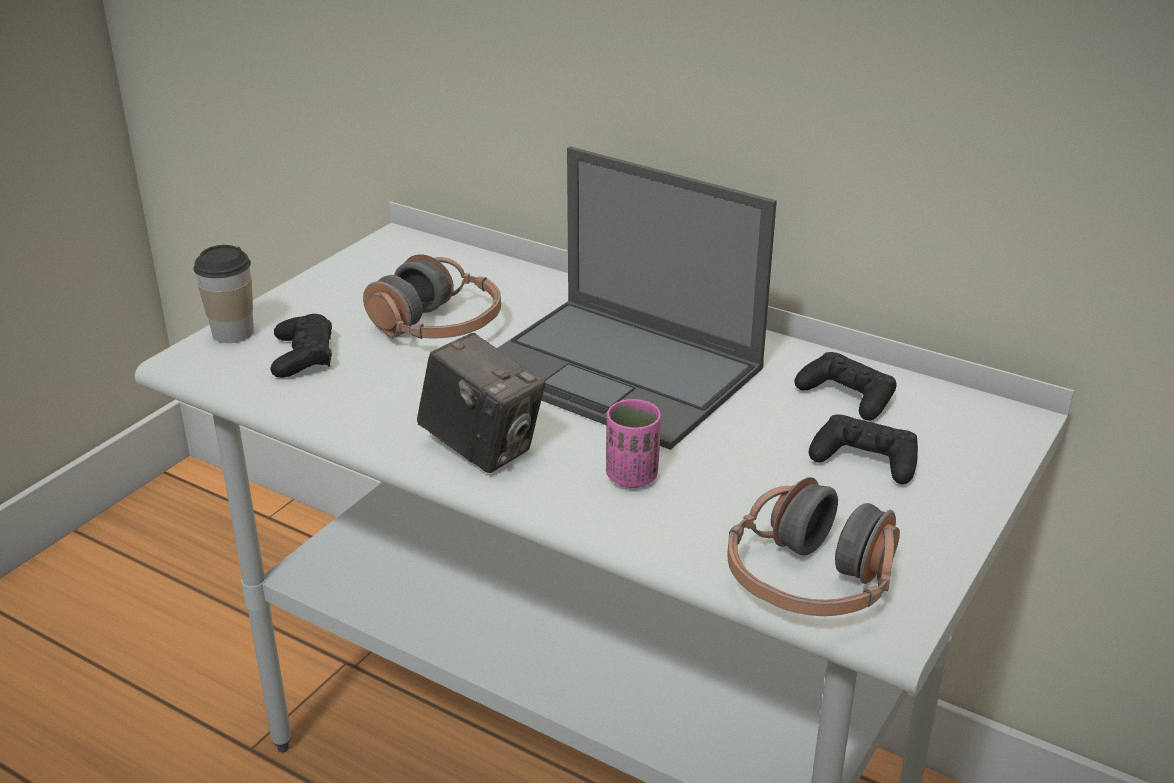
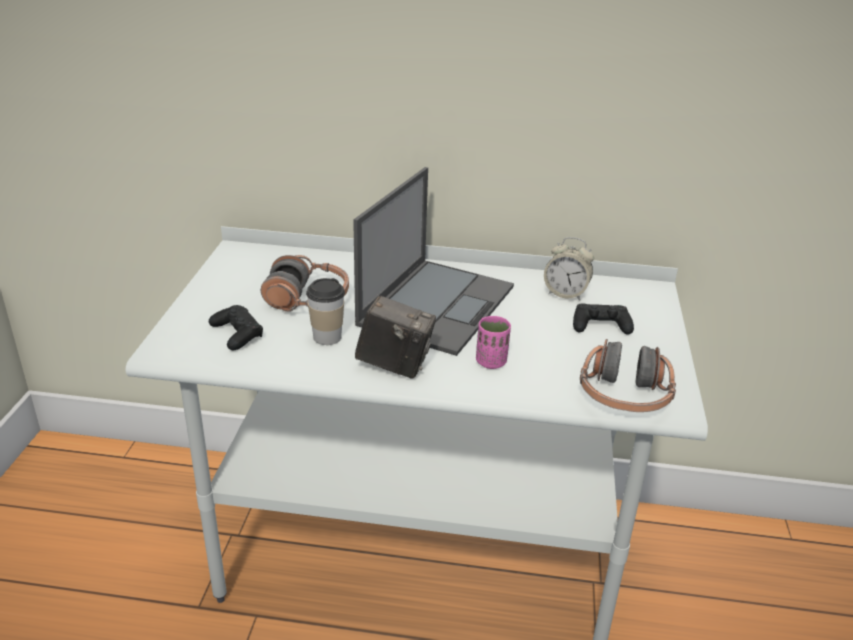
camera: 25 degrees left, 0 degrees up
cup [193,245,254,343] -> cup moved to [306,278,345,345]
laptop [497,147,777,450] -> laptop turned 75 degrees counterclockwise [353,167,514,356]
black game controller [794,352,897,421] -> alarm clock [544,237,594,300]

